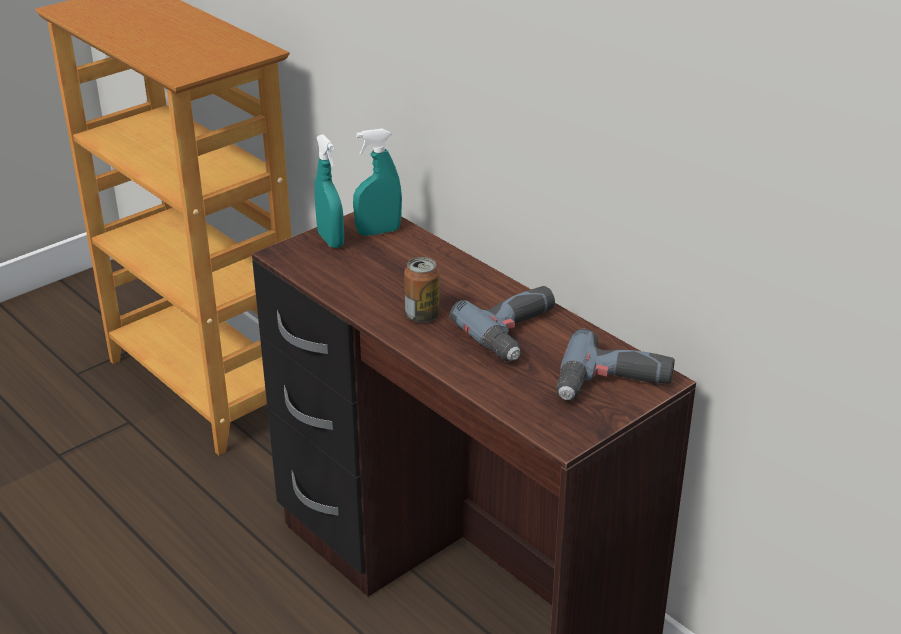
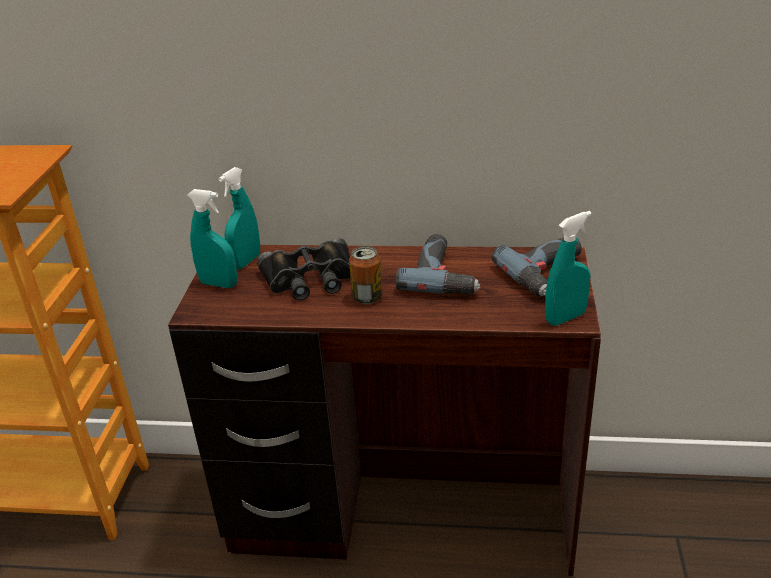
camera: 40 degrees left, 0 degrees up
none -> black binoculars [257,238,351,300]
none -> turquoise spray bottle [545,211,592,325]

